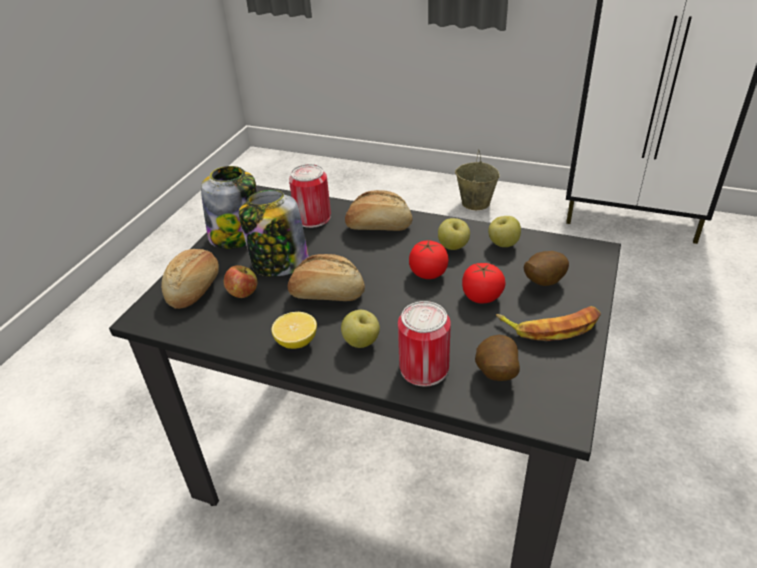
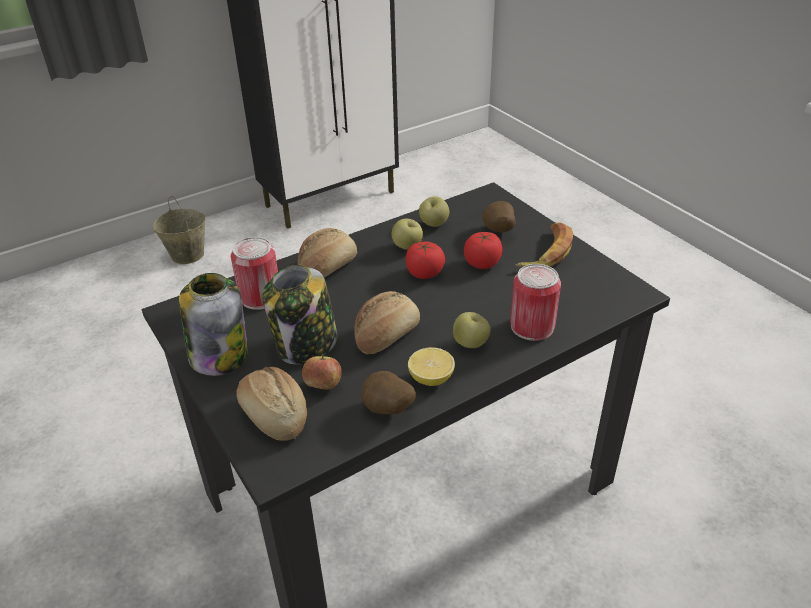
camera: 55 degrees left, 0 degrees up
potato [475,335,520,381] -> potato moved to [361,371,416,414]

